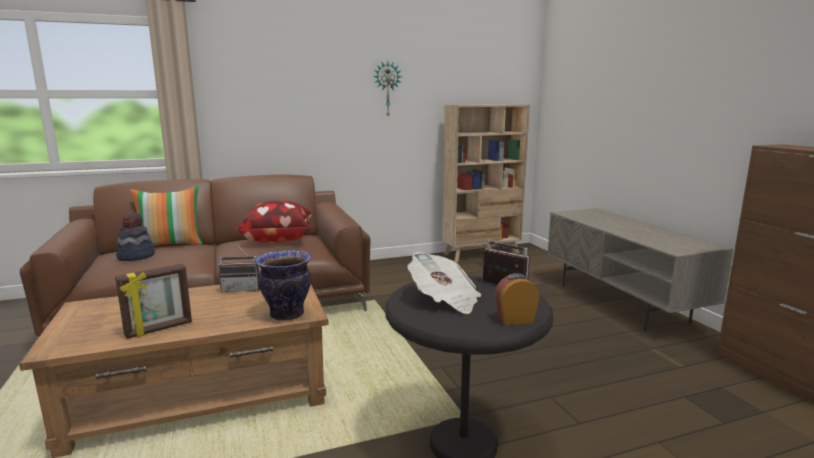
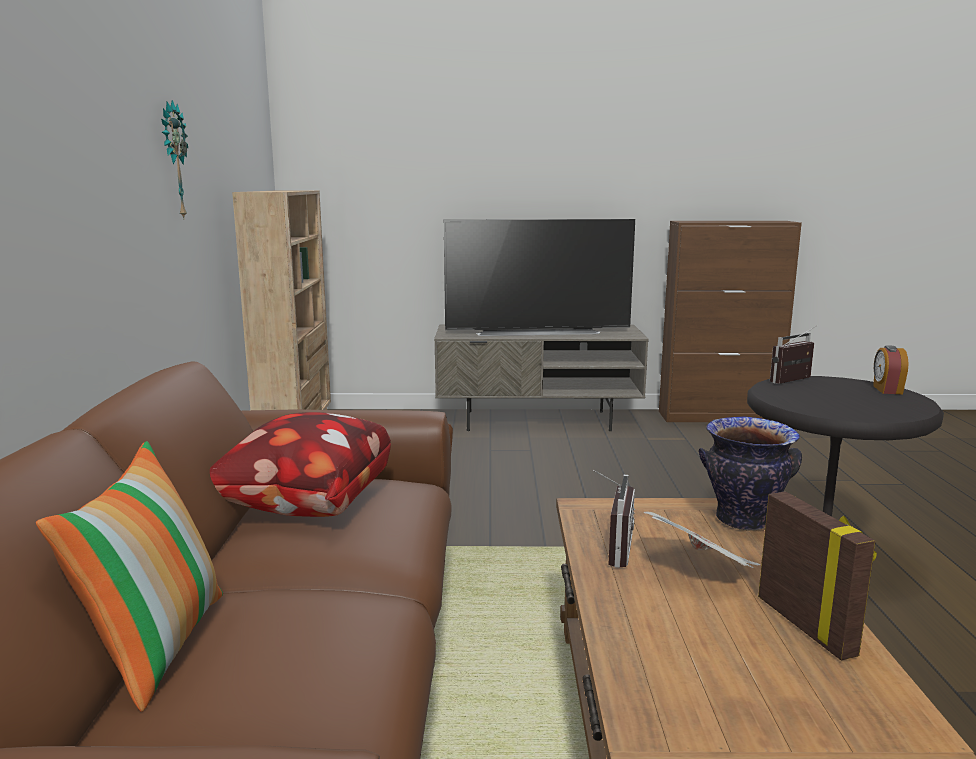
camera: 70 degrees left, 0 degrees up
hat [116,212,155,261] -> none
newspaper [407,252,481,314] -> newspaper moved to [643,511,761,568]
none -> television [444,219,635,336]

